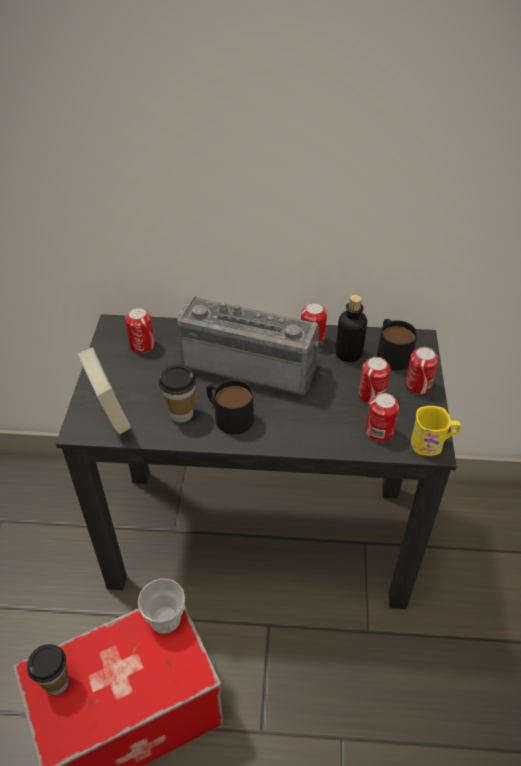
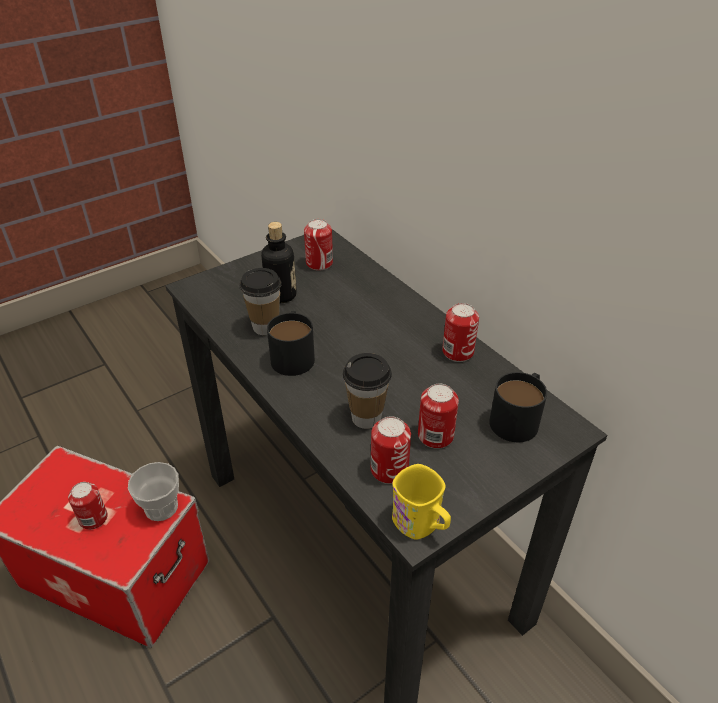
camera: 50 degrees right, 5 degrees down
cup [27,644,69,695] -> cup moved to [343,353,392,429]
book [78,347,131,435] -> none
radio [176,296,323,395] -> none
bottle [335,295,367,362] -> bottle moved to [261,222,297,303]
can [405,347,439,394] -> can moved to [68,482,108,530]

